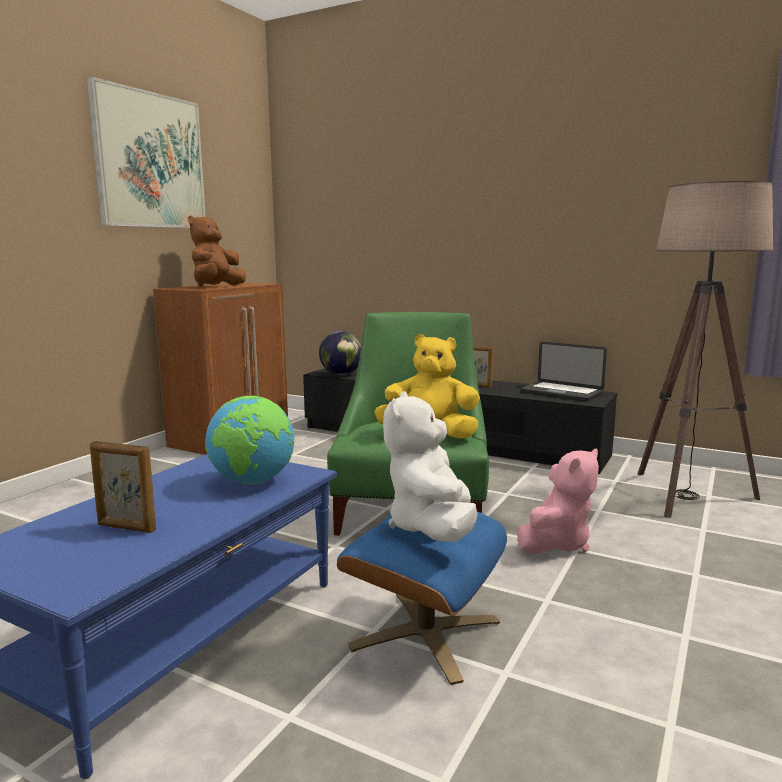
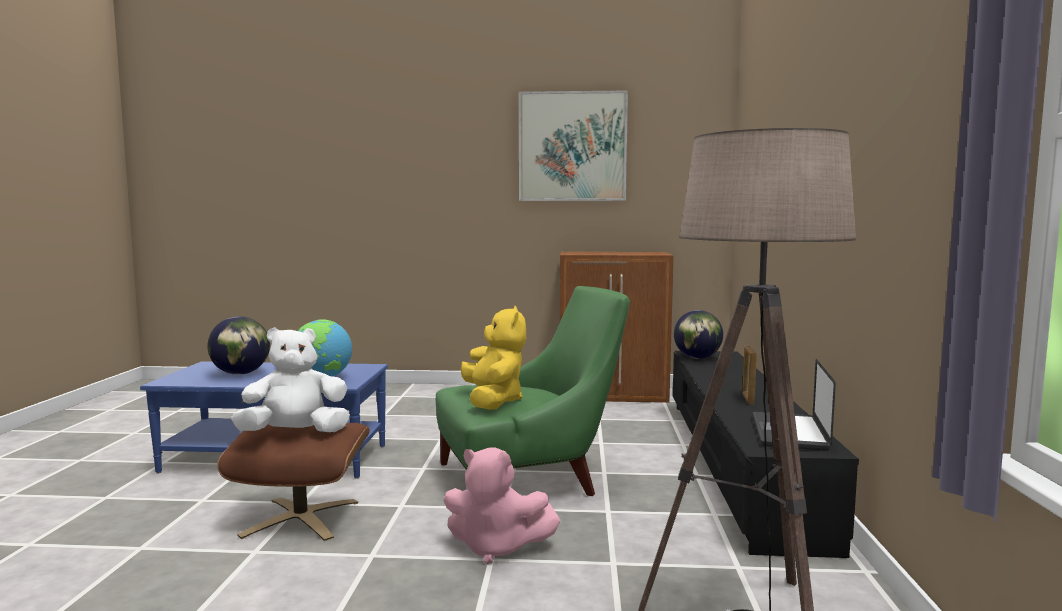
camera: 65 degrees right, 5 degrees down
picture frame [90,441,156,533] -> globe [207,316,270,375]
brown plush toy [188,215,246,287] -> none
blue ottoman [337,511,507,685] -> brown ottoman [217,423,370,541]

